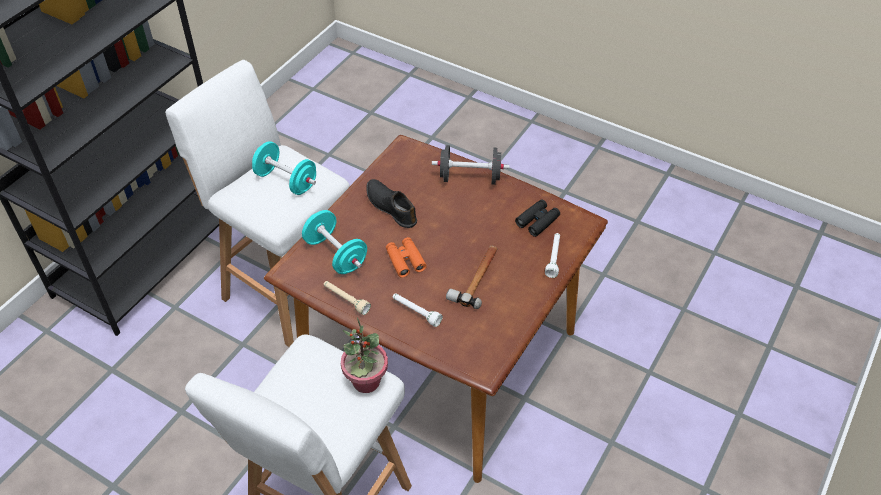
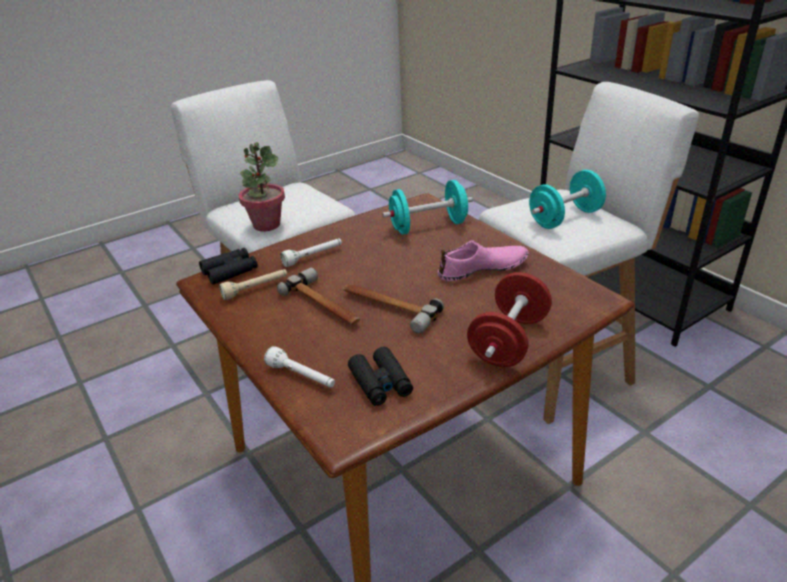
camera: 115 degrees right, 15 degrees down
beige flashlight [324,281,371,315] -> beige flashlight moved to [219,269,287,300]
black shoe [366,179,417,228] -> pink shoe [438,240,529,281]
orange binoculars [386,237,427,278] -> none
black dumbbell [432,145,510,185] -> red dumbbell [467,272,552,367]
none -> black binoculars [199,248,258,285]
none -> hammer [343,284,444,334]

